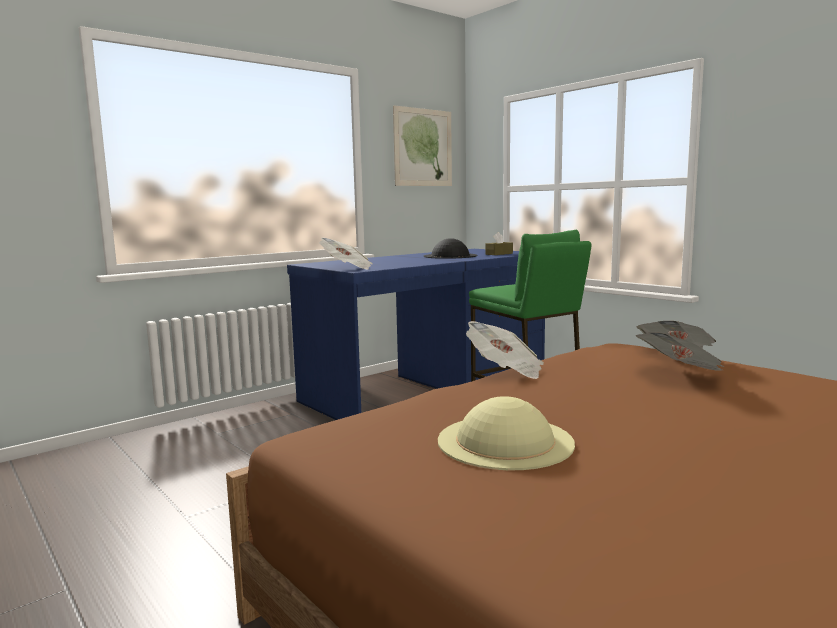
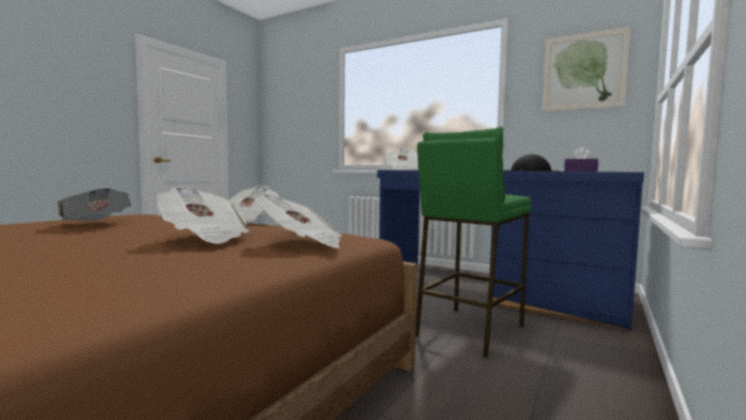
camera: 70 degrees right, 5 degrees down
beige hat [438,396,575,470] -> newspaper [57,188,131,221]
brown tissue box [486,232,513,255] -> purple tissue box [564,147,598,172]

